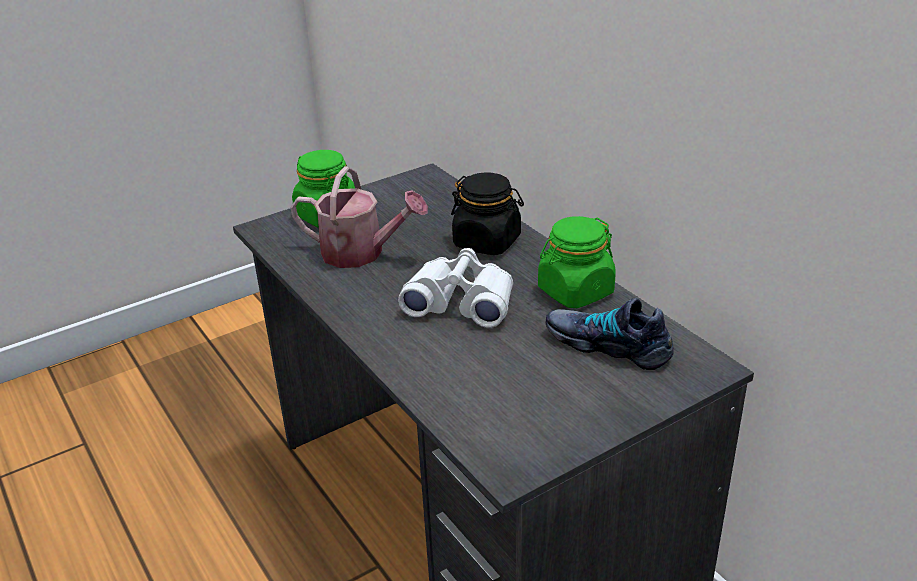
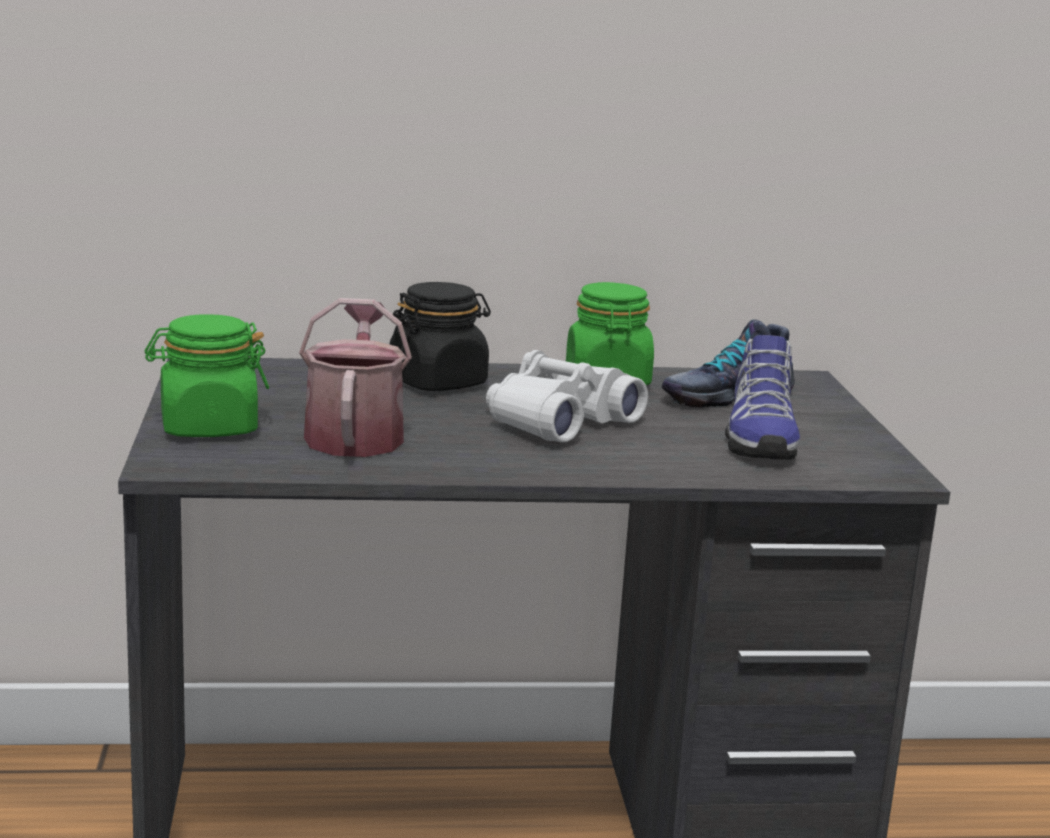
camera: 65 degrees left, 15 degrees down
watering can [290,166,428,268] -> watering can turned 45 degrees counterclockwise [299,298,412,457]
none -> shoe [725,335,800,460]

